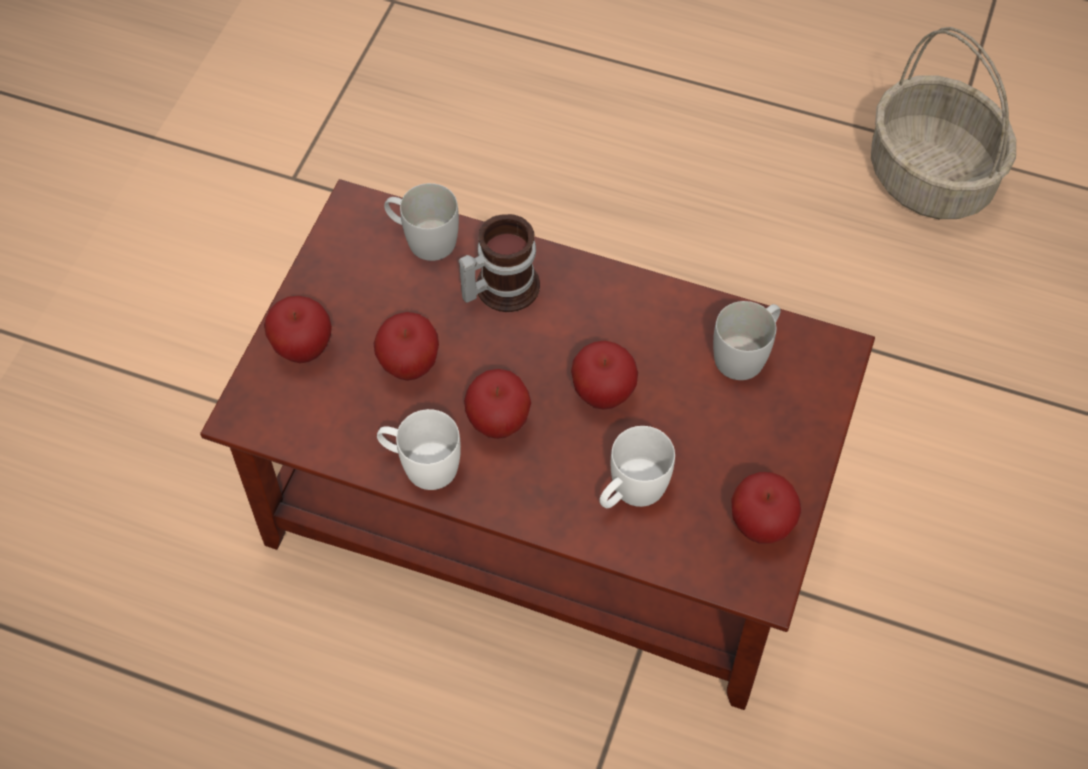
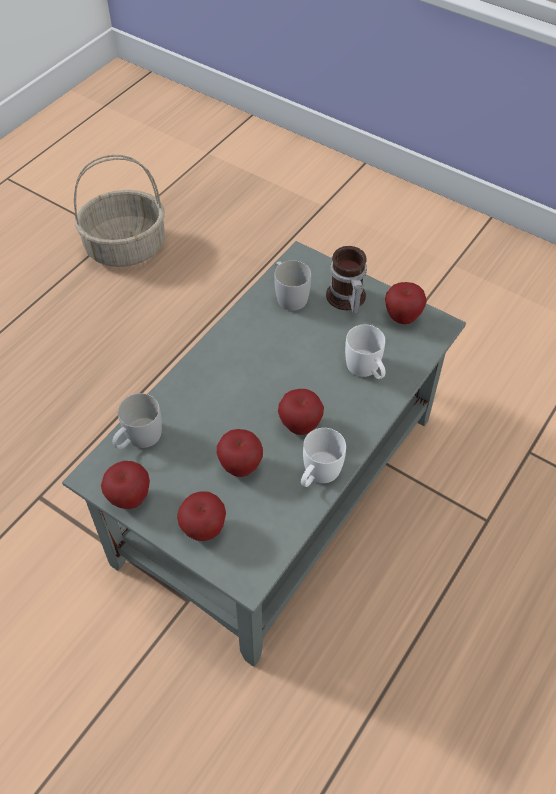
camera: 75 degrees left, 5 degrees down
brown coffee table [200,179,875,710] -> grey coffee table [62,241,466,667]
mug [459,214,540,312] -> mug moved to [326,246,367,314]
apple [571,340,638,410] -> apple moved to [101,461,150,509]

